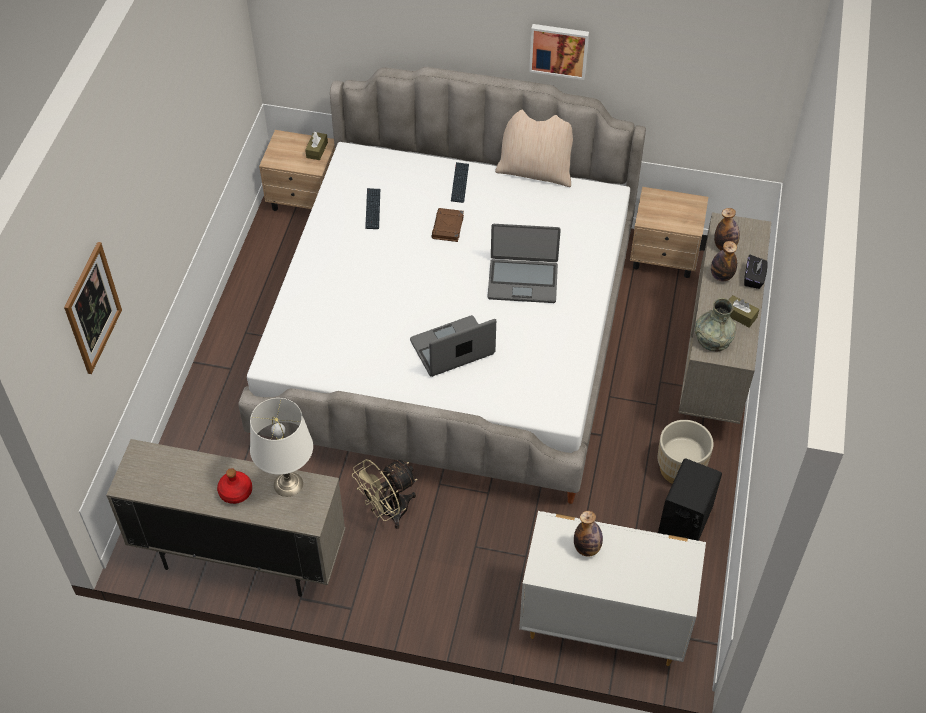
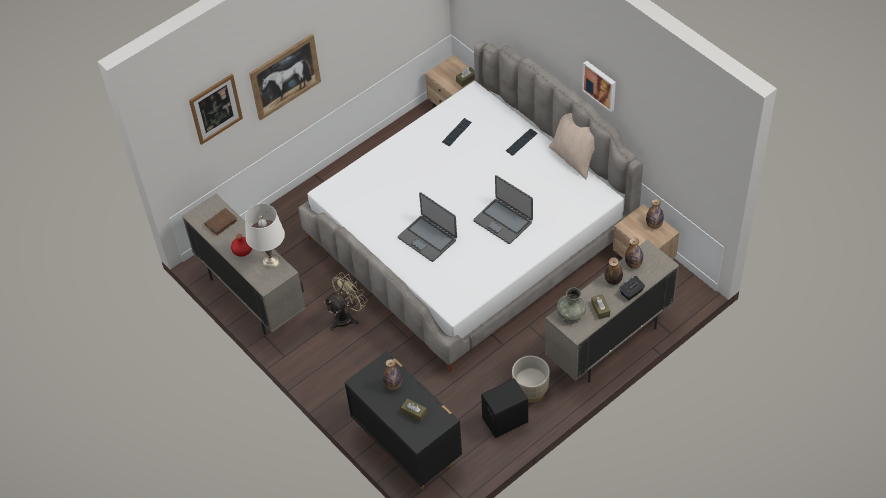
camera: 40 degrees right, 0 degrees up
beige fan [352,459,417,529] -> beige fan turned 135 degrees clockwise [324,272,368,331]
laptop [410,315,496,377] -> laptop turned 150 degrees counterclockwise [398,192,457,262]
brown book [431,208,464,242] -> brown book moved to [204,208,238,236]
white dresser [519,511,706,666] -> black dresser [345,351,462,490]
none -> picture [249,34,321,121]
none -> brown tissue box [401,399,427,422]
none -> bottle [646,199,664,229]

